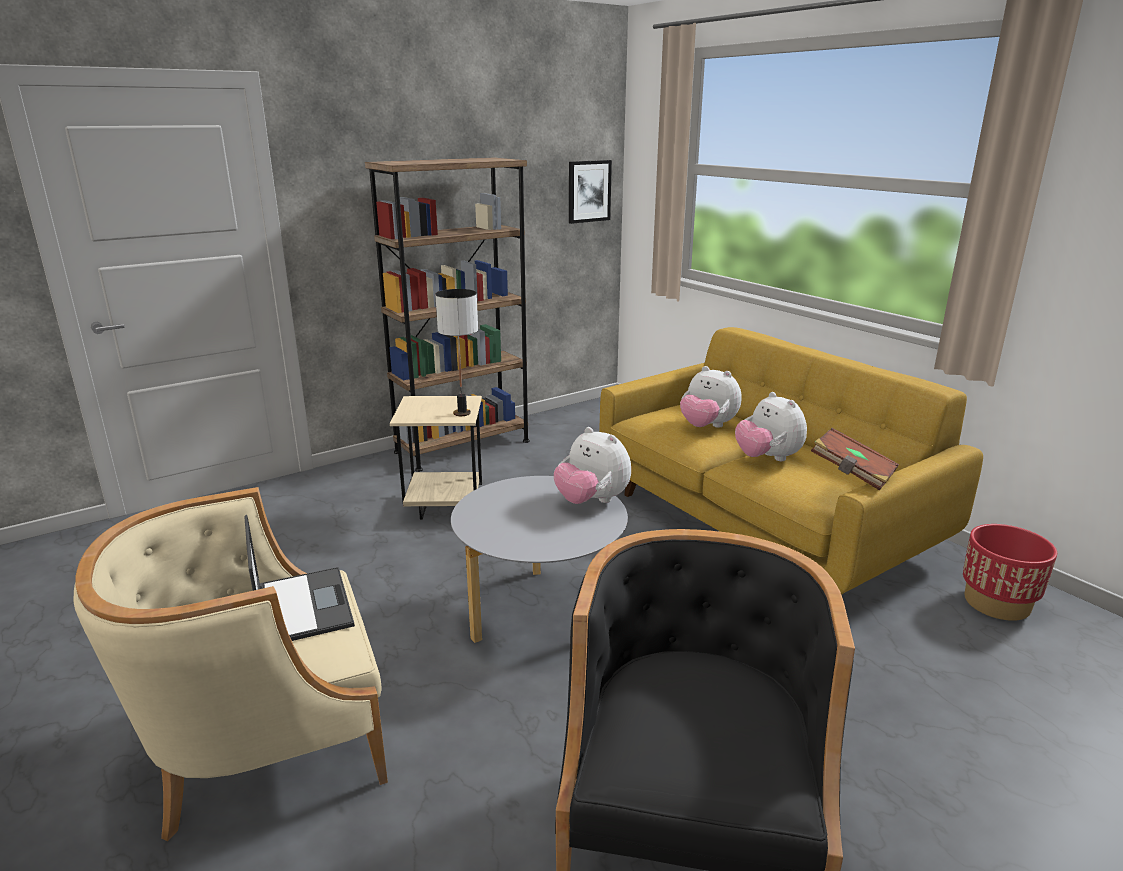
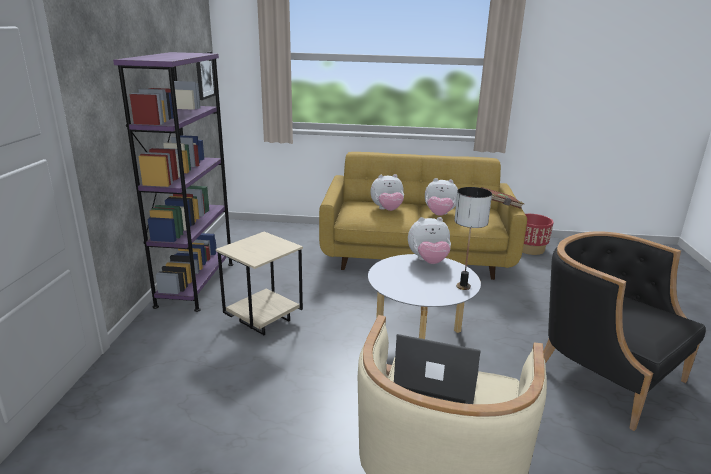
camera: 50 degrees left, 0 degrees up
brown bookcase [365,158,530,472] -> purple bookcase [113,52,233,312]
table lamp [435,289,478,416] -> table lamp moved to [454,187,492,290]

